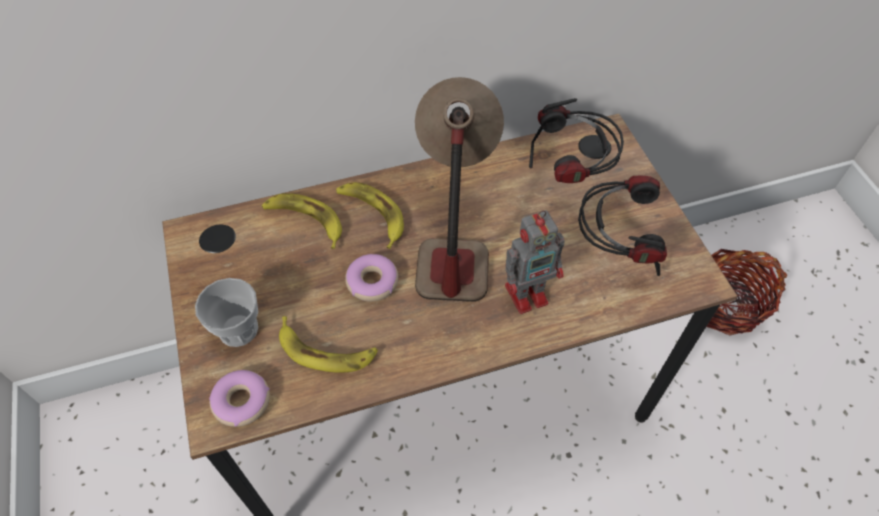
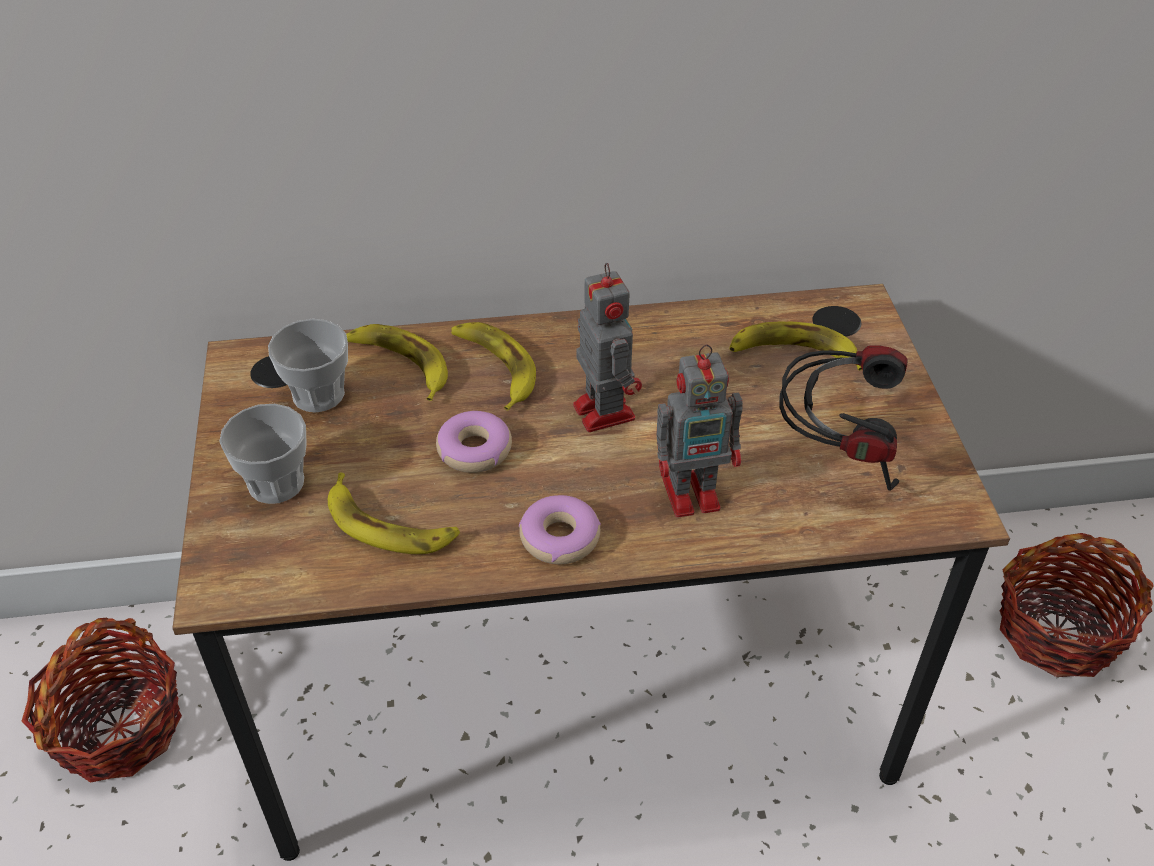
camera: 10 degrees right, 10 degrees down
donut [209,370,270,427] -> donut moved to [519,495,601,564]
table lamp [415,77,504,302] -> toy robot [573,263,642,432]
headphones [529,98,624,183] -> banana [729,322,862,370]
none -> basket [22,618,182,783]
none -> cup [268,319,348,413]

